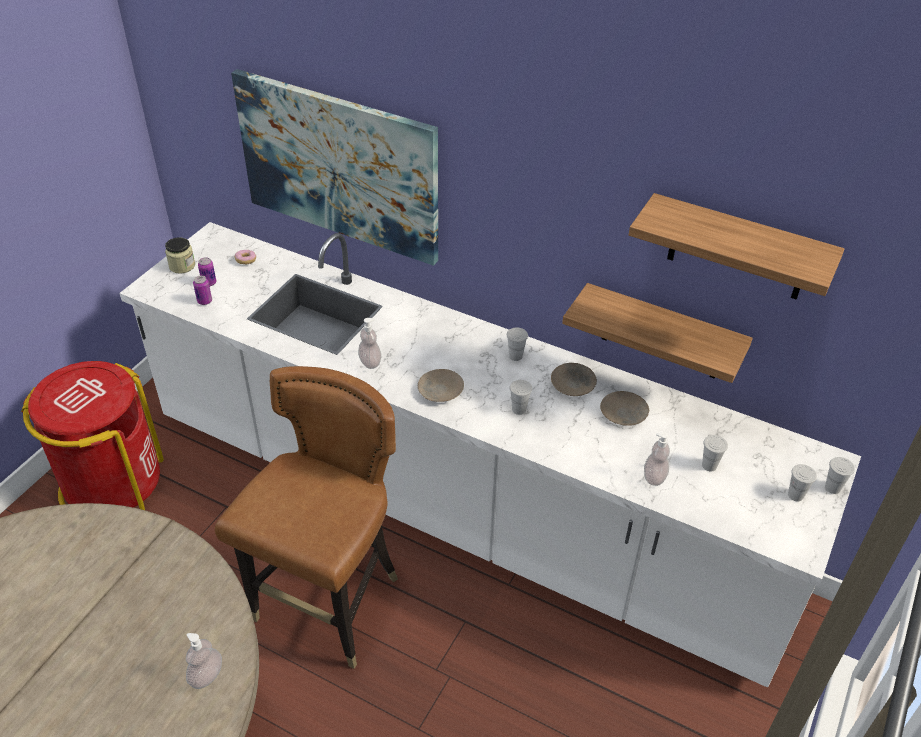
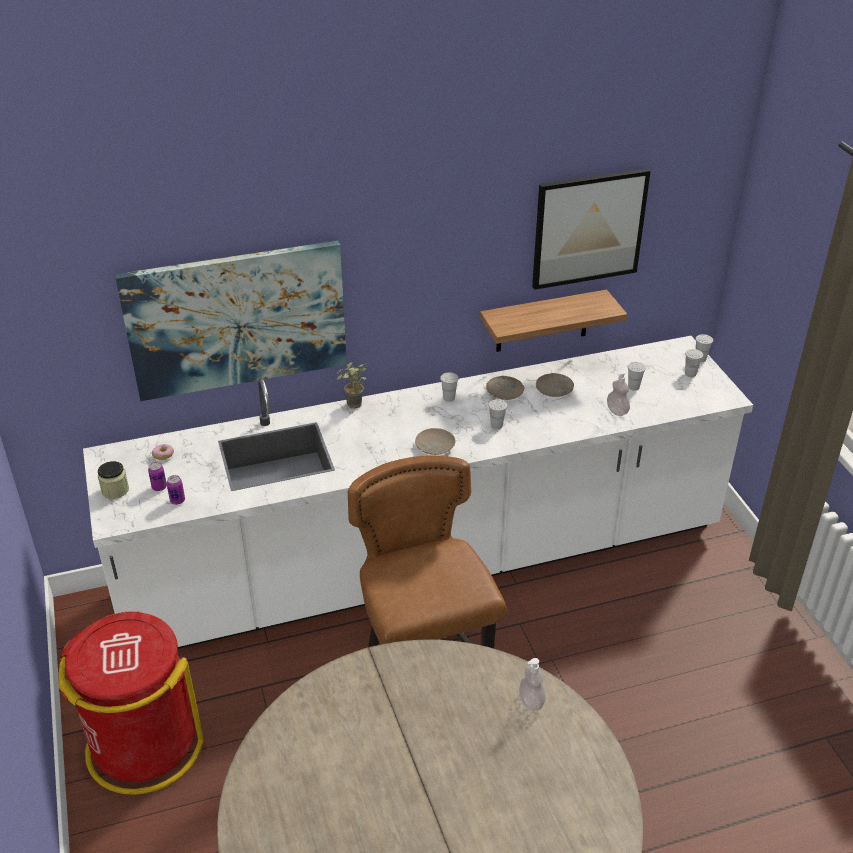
camera: 45 degrees left, 5 degrees down
soap dispenser [358,318,381,369] -> none
shelf [629,193,845,300] -> picture [532,169,651,290]
none -> potted plant [336,362,368,409]

